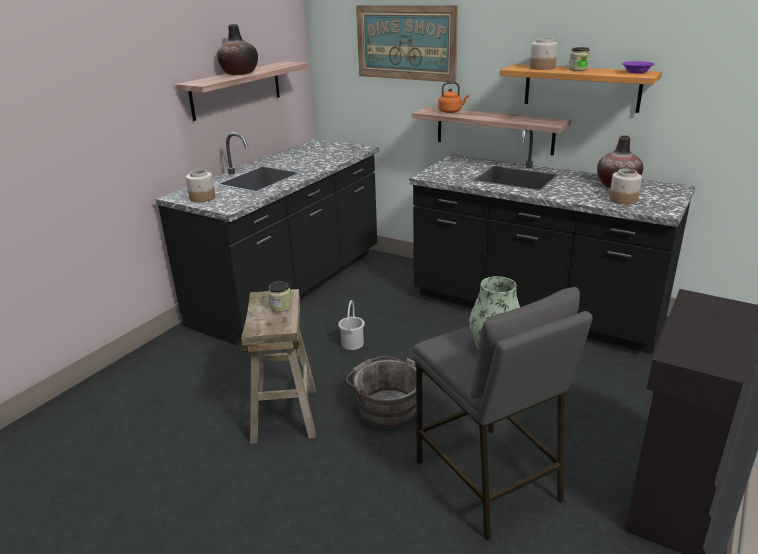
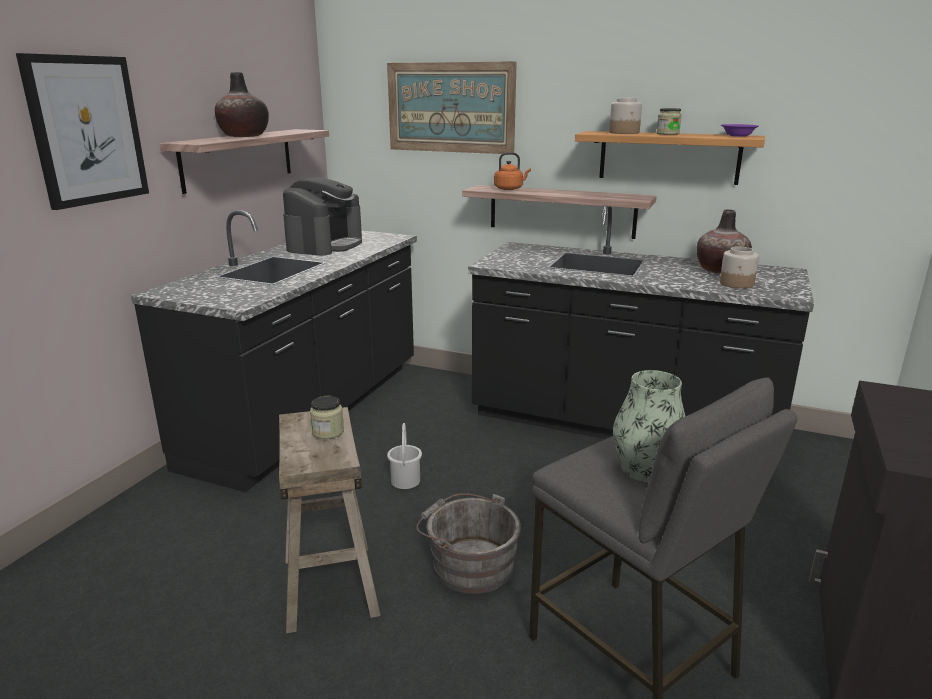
camera: 10 degrees left, 5 degrees down
jar [186,169,215,202] -> none
none -> picture [16,53,149,210]
none -> coffee machine [283,177,362,256]

